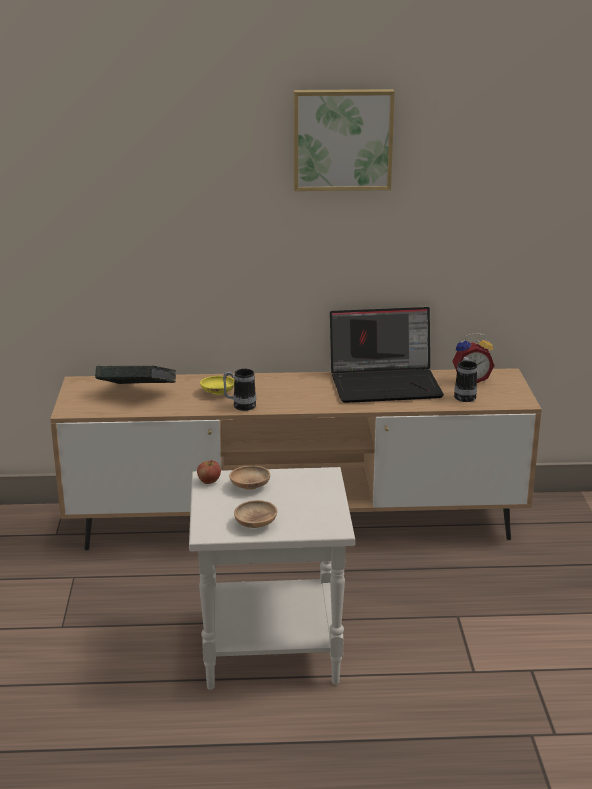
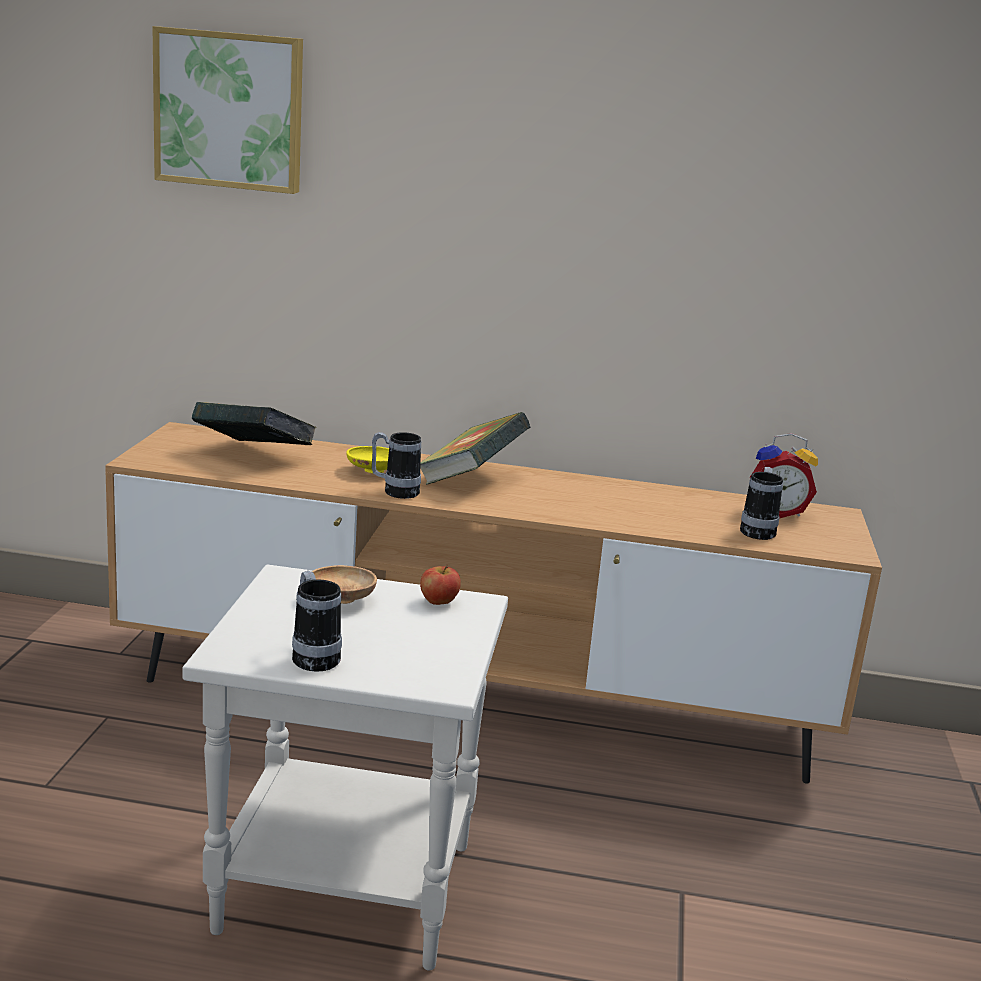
camera: 10 degrees right, 5 degrees down
apple [197,460,221,484] -> apple moved to [420,564,461,605]
brown bowl [234,500,277,528] -> mug [292,571,342,672]
picture [294,89,395,191] -> picture moved to [152,26,303,194]
laptop [330,307,444,403] -> none
none -> book [420,412,531,485]

